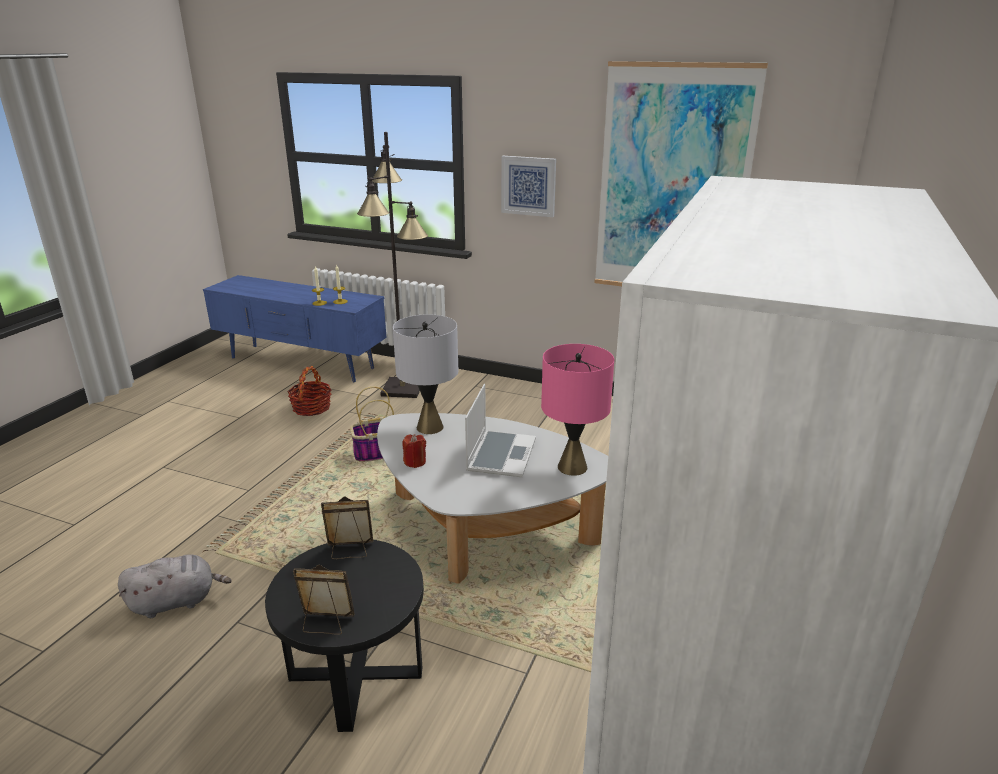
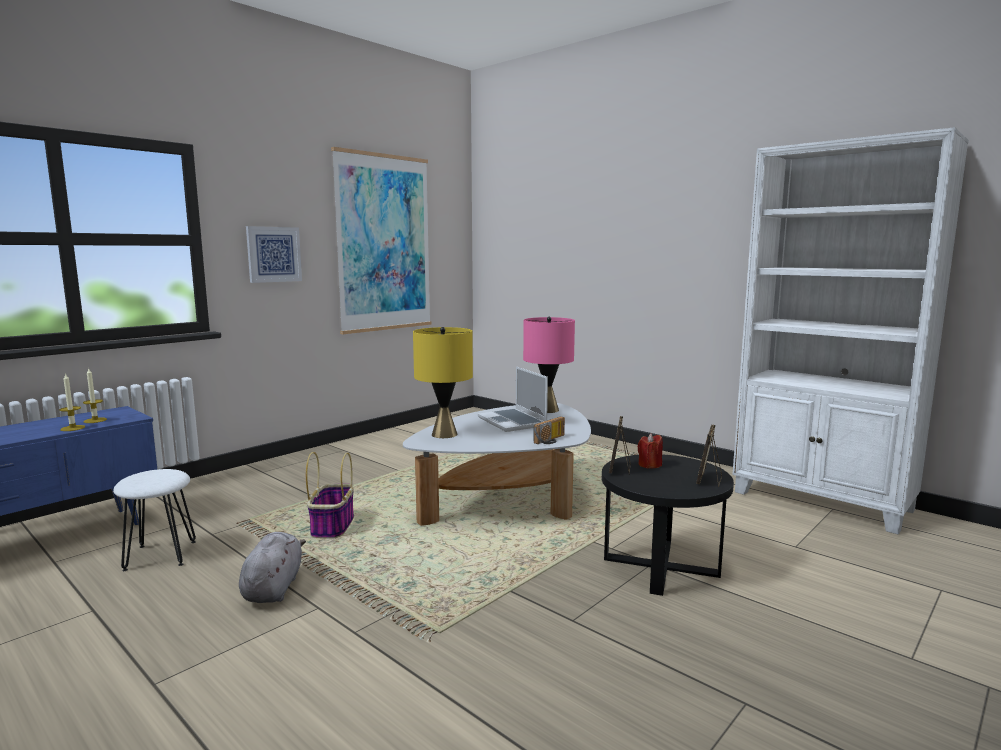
camera: 70 degrees left, 15 degrees down
grey plush toy [118,554,232,618] -> grey plush toy moved to [239,532,306,603]
basket [287,366,331,416] -> white stool [113,469,196,571]
black floor lamp [357,132,428,398] -> none
grey table lamp [393,314,458,434] -> yellow table lamp [413,327,473,438]
red candle [403,434,426,468] -> red candle moved to [638,433,663,469]
laptop [465,384,536,477] -> laptop turned 150 degrees counterclockwise [478,366,548,432]
none -> radio [533,416,565,444]

